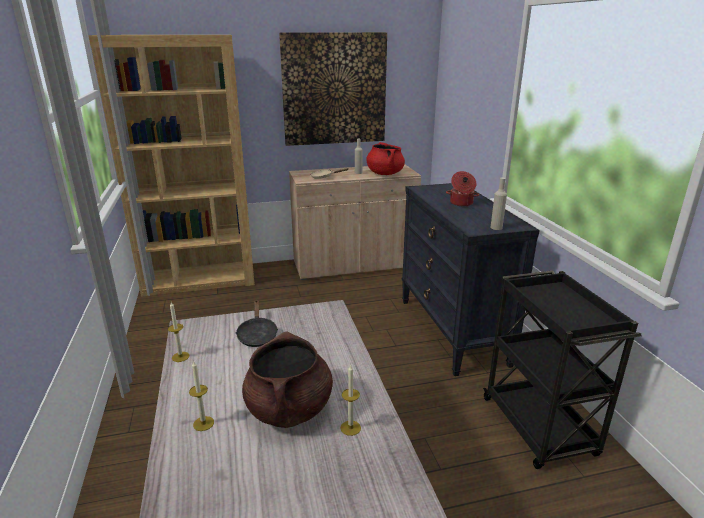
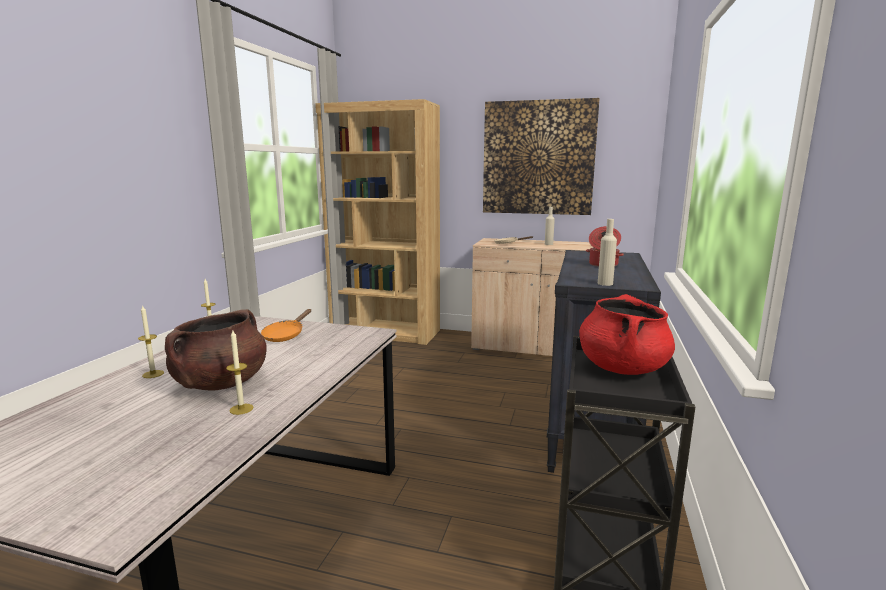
camera: 30 degrees right, 10 degrees down
black frying pan [236,300,278,347] -> orange frying pan [261,309,311,342]
red cooking pot [366,142,405,175] -> red cooking pot moved to [579,294,675,375]

